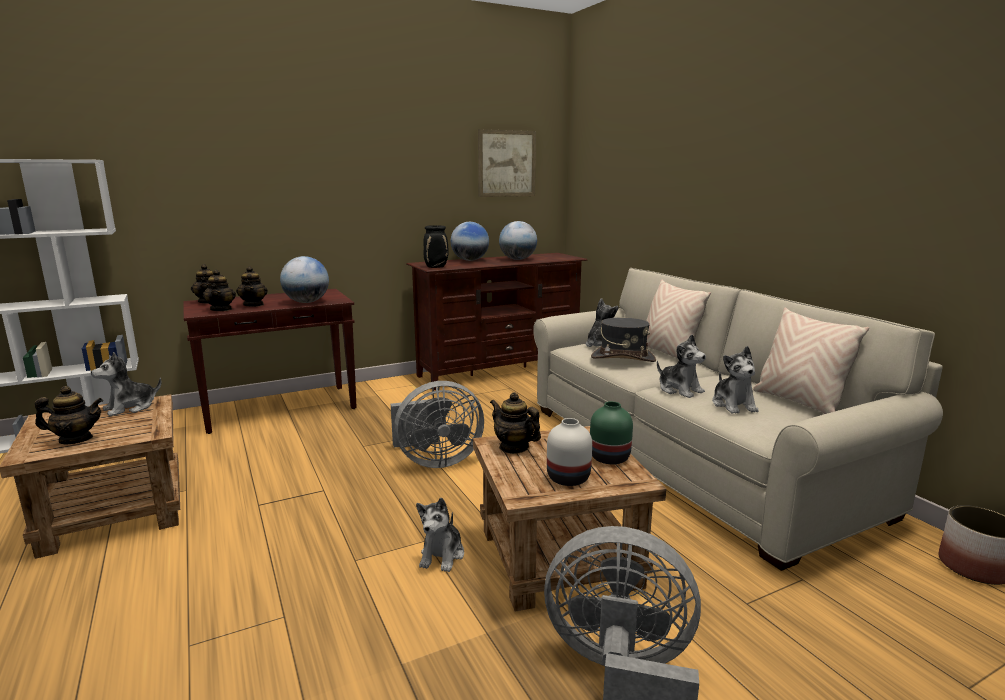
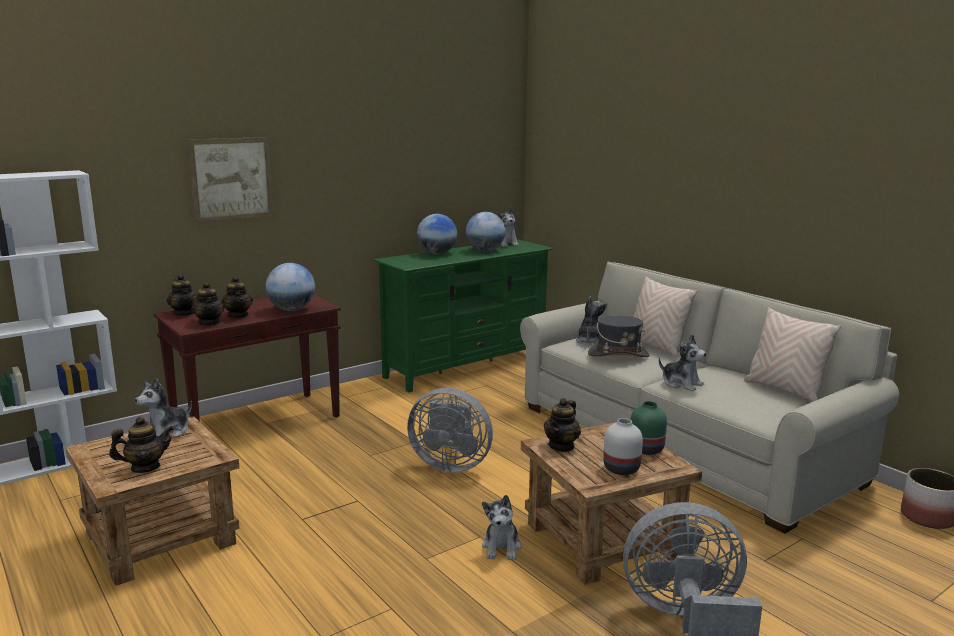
camera: 10 degrees left, 0 degrees up
grey fan [391,381,484,468] -> grey fan turned 45 degrees clockwise [407,388,493,473]
brown tv stand [406,253,587,390] -> green tv stand [373,239,554,392]
black vase [423,225,449,268] -> none
picture [478,129,536,197] -> picture moved to [187,137,274,223]
teapot [490,392,541,454] -> teapot turned 90 degrees counterclockwise [544,398,581,452]
plush toy [712,346,759,414] -> plush toy moved to [497,207,519,247]

